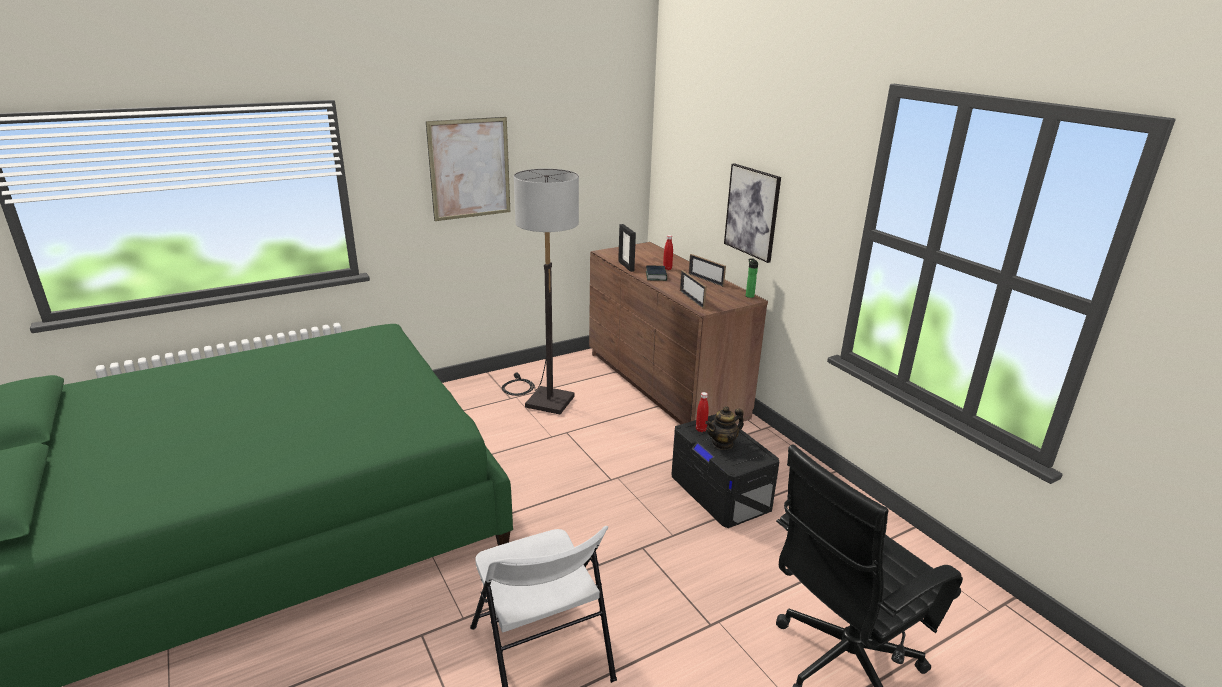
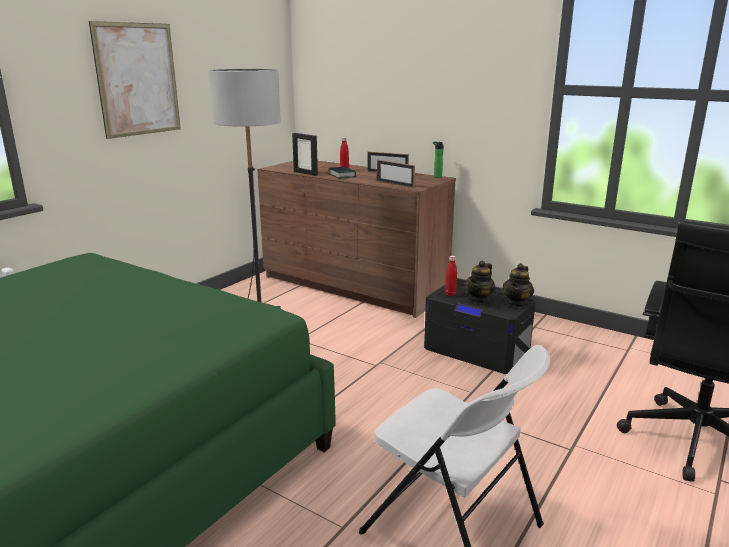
camera: 25 degrees left, 5 degrees down
picture [724,163,781,263] -> none
none -> teapot [503,263,534,307]

